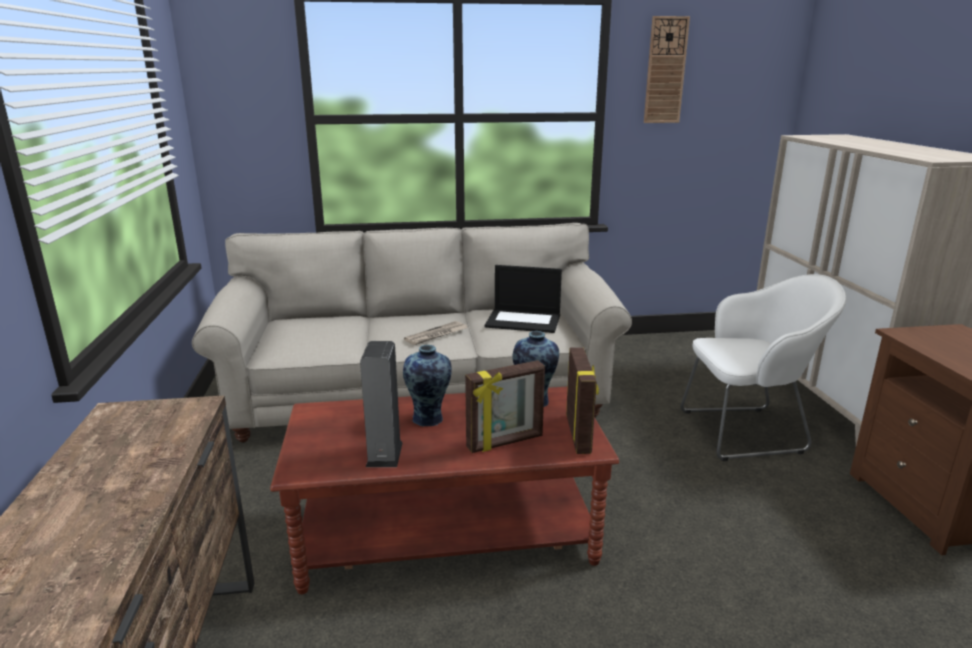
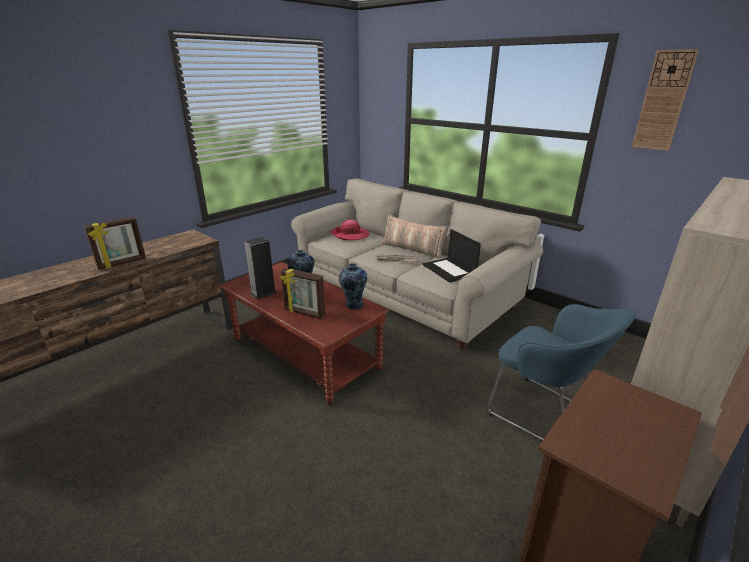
camera: 50 degrees right, 5 degrees up
picture frame [566,348,599,454] -> picture frame moved to [84,216,146,270]
white armchair [680,274,846,461] -> blue armchair [487,304,636,441]
none -> hat [331,220,370,240]
none -> pillow [381,215,448,258]

